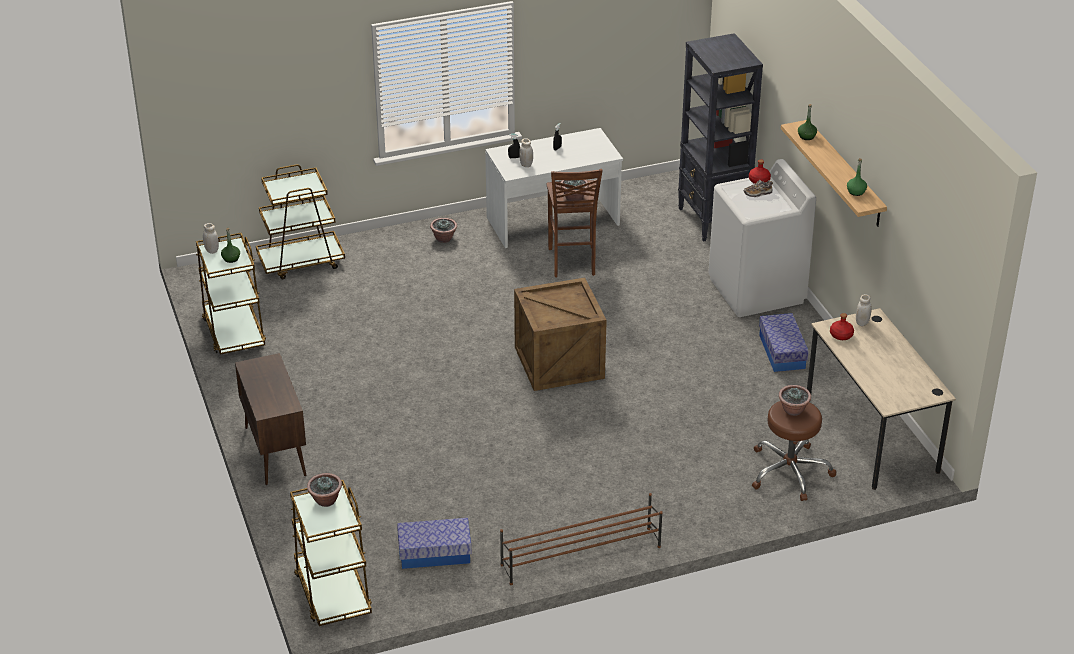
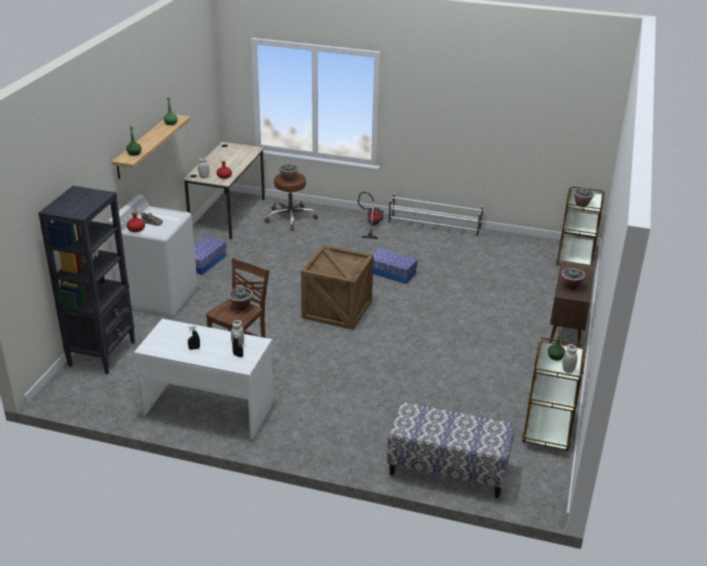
camera: 145 degrees left, 5 degrees down
brown cart [256,164,345,279] -> bench [387,401,514,498]
storage box [397,518,472,569] -> storage box moved to [372,248,418,284]
potted plant [430,218,457,243] -> potted plant moved to [561,268,585,290]
brown shoe rack [500,493,663,585] -> white shoe rack [388,193,483,238]
none -> vacuum cleaner [358,192,384,239]

